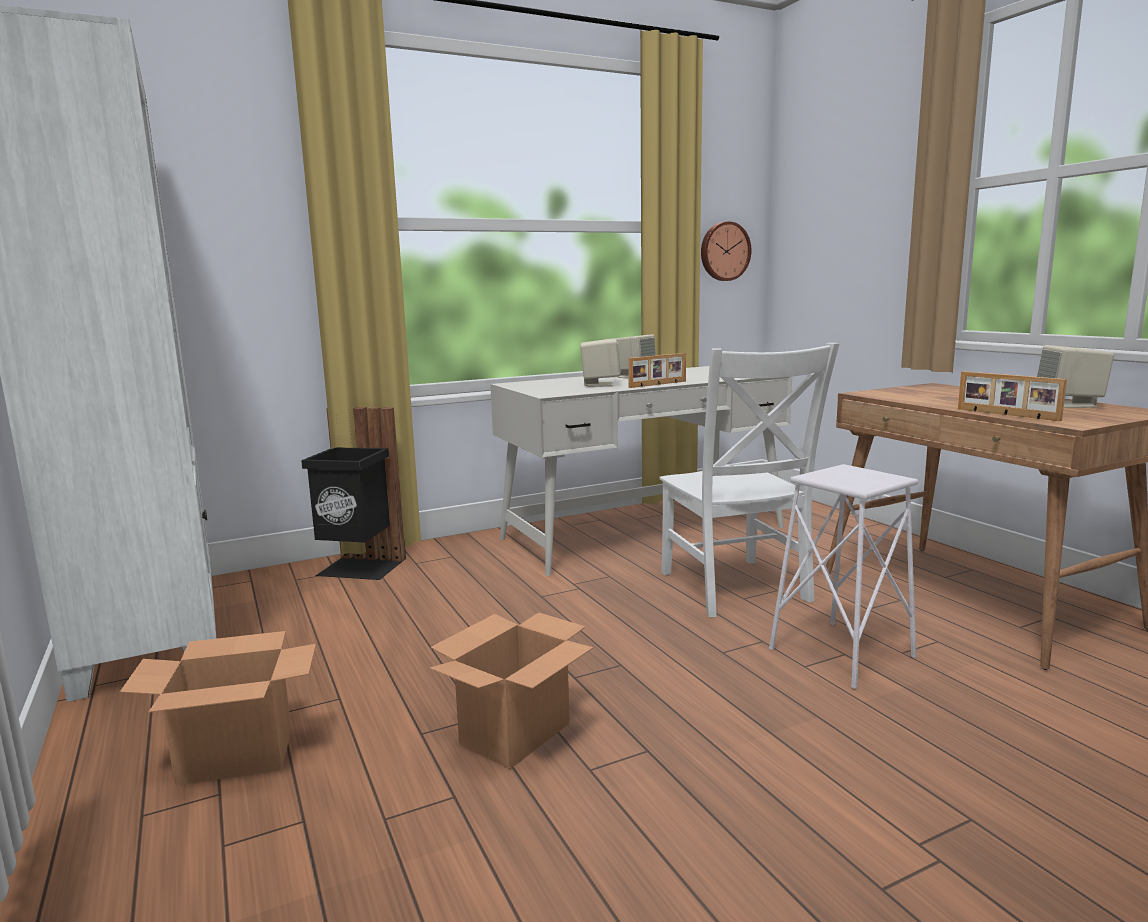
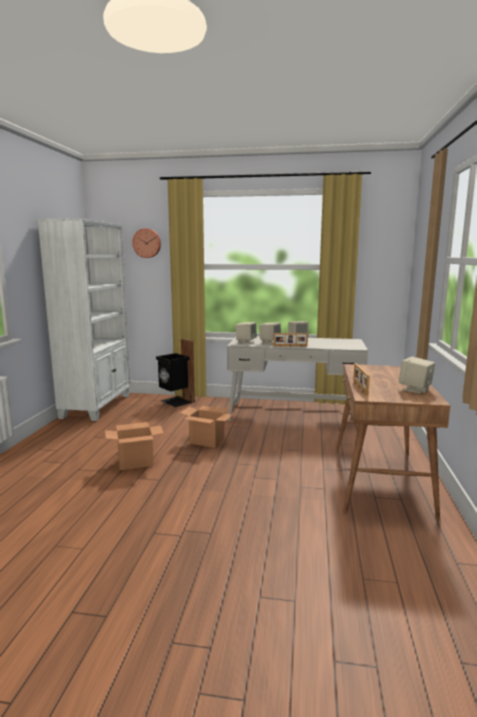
camera: 35 degrees right, 0 degrees up
cardboard box [120,631,316,786] -> cardboard box moved to [180,406,233,448]
white chair [659,343,840,617] -> none
wall clock [701,221,751,281] -> wall clock moved to [132,228,161,258]
white stool [769,464,918,689] -> none
none -> beige speaker [235,322,257,344]

